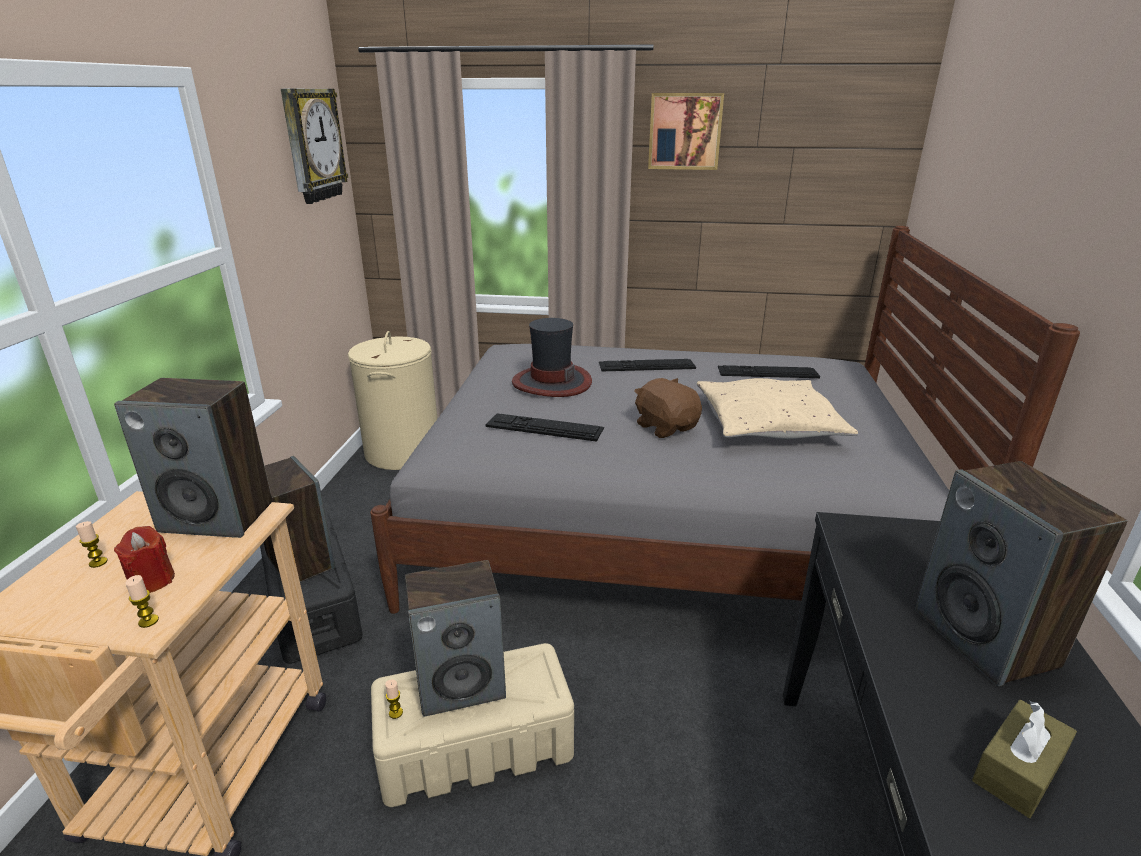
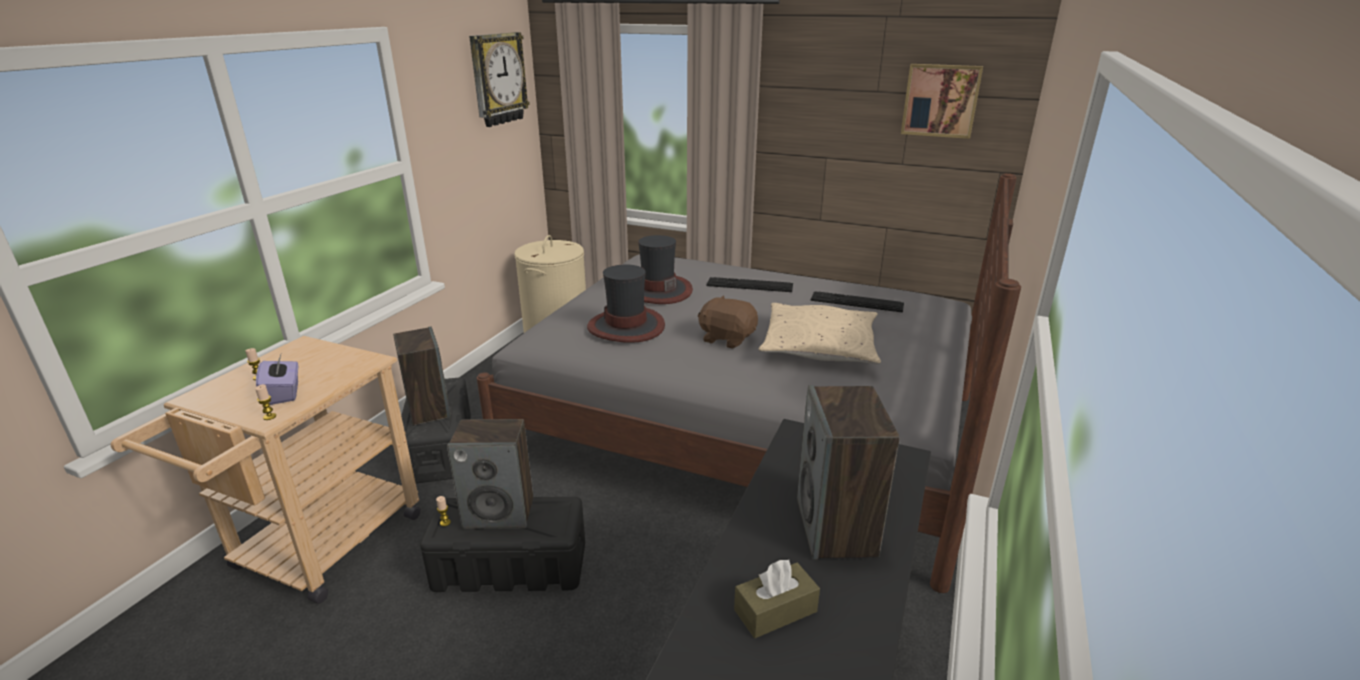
camera: 15 degrees right, 0 degrees up
speaker [114,378,272,538] -> none
red candle [114,526,175,593] -> purple tissue box [256,352,298,405]
beige storage box [371,643,574,807] -> black storage box [420,497,585,592]
keyboard [486,413,604,442] -> hat [587,265,665,343]
brown plush toy [634,378,702,438] -> brown plush toy turned 45 degrees counterclockwise [698,295,758,349]
picture [648,93,724,170] -> picture moved to [901,64,983,139]

